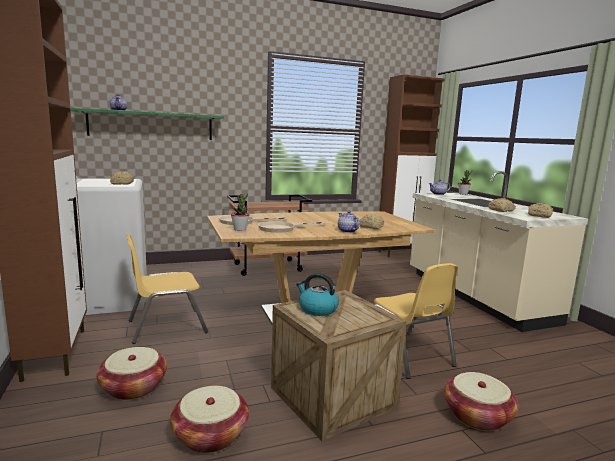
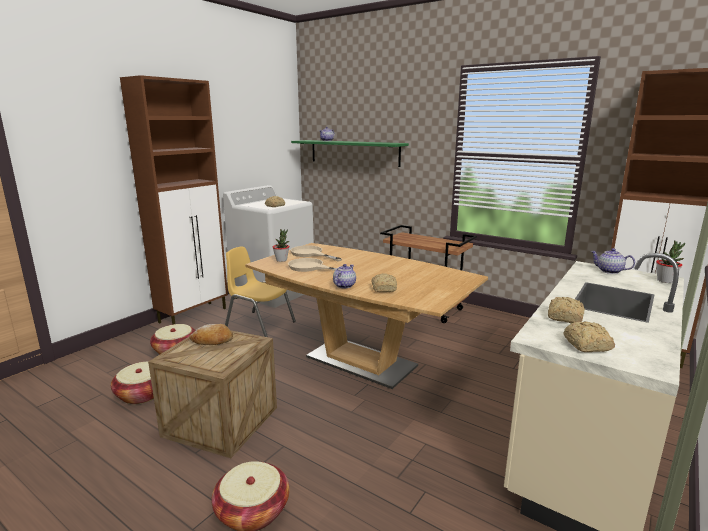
camera: 55 degrees right, 5 degrees up
kettle [296,273,339,316] -> bread [189,324,233,345]
yellow chair [374,263,458,379] -> none

